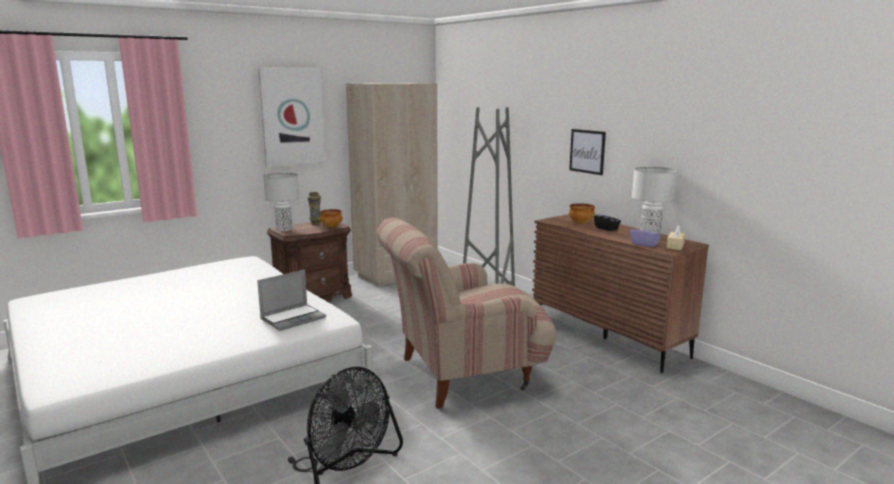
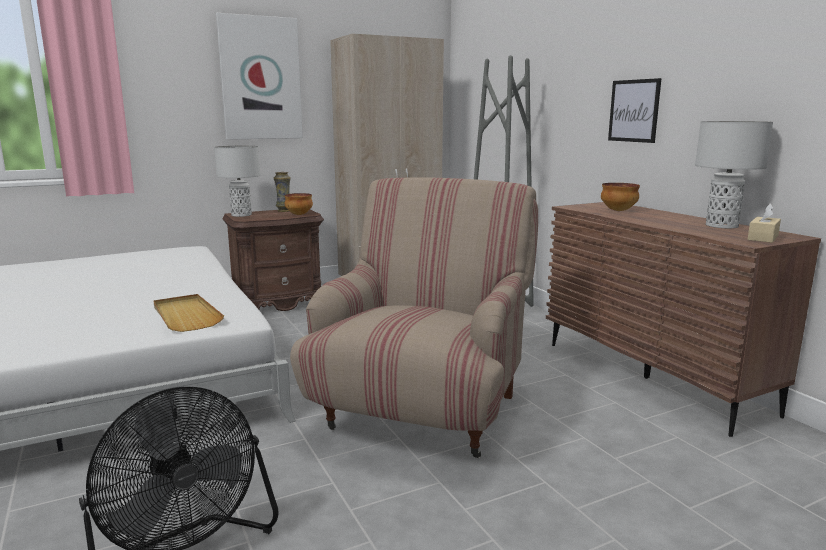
camera: 10 degrees right, 0 degrees up
laptop [257,270,326,331] -> beige tray [153,294,224,332]
beige armchair [376,218,556,409] -> beige armchair turned 120 degrees clockwise [290,177,538,458]
black tissue box [594,209,621,231] -> none
purple tissue box [630,223,661,247] -> none

